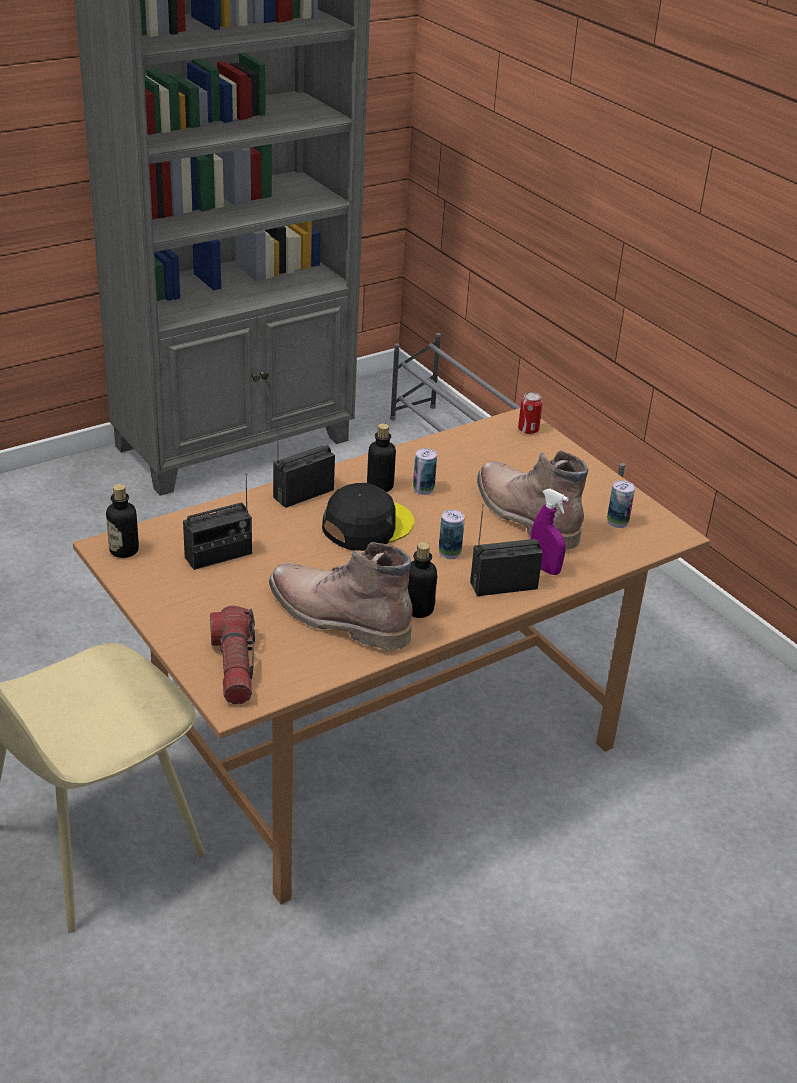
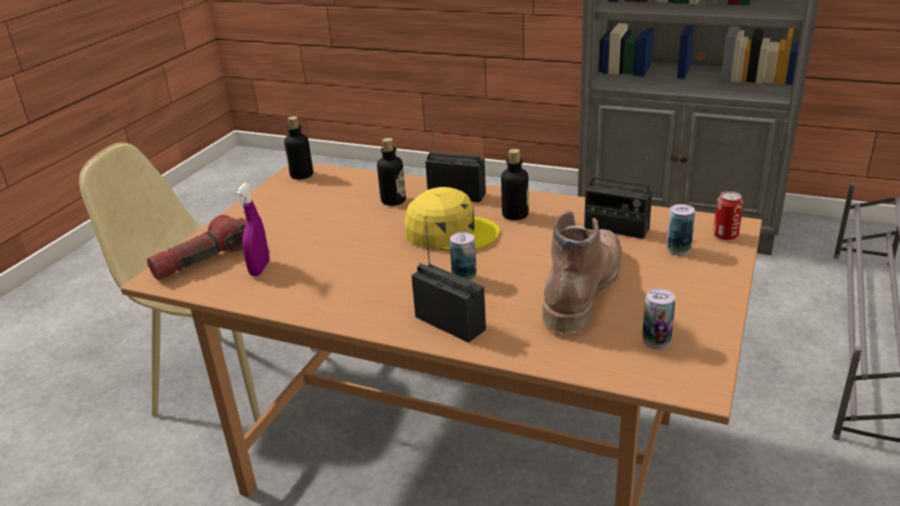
camera: 60 degrees right, 5 degrees down
radio [183,473,252,570] -> radio moved to [584,151,652,239]
brown boot [269,542,413,650] -> none
black cap [322,483,414,551] -> yellow cap [404,187,500,251]
bottle [408,542,437,618] -> bottle moved to [377,138,406,206]
can [413,448,437,495] -> can moved to [666,204,695,256]
purple spray bottle [530,489,569,575] -> purple spray bottle moved to [236,183,269,276]

